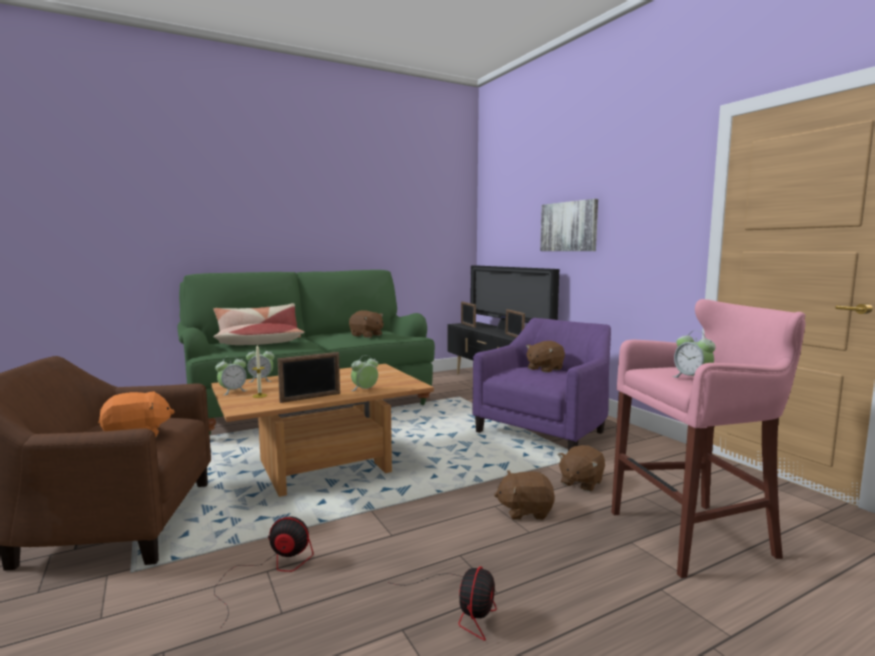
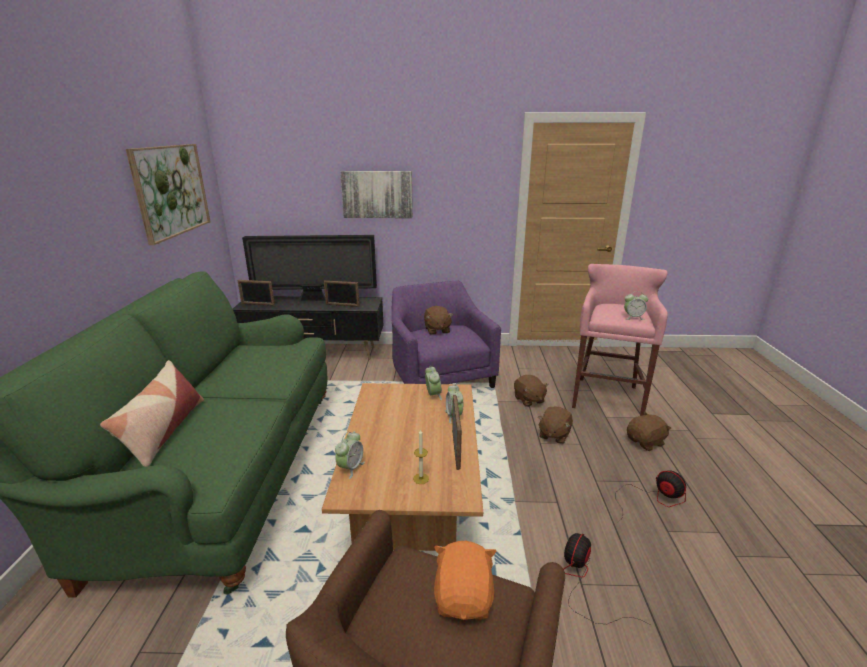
camera: 60 degrees left, 15 degrees up
pillow [213,323,304,345] -> none
alarm clock [215,355,248,395] -> alarm clock moved to [425,366,442,400]
brown plush toy [349,310,383,338] -> brown plush toy moved to [627,412,671,451]
none -> picture [126,144,210,245]

